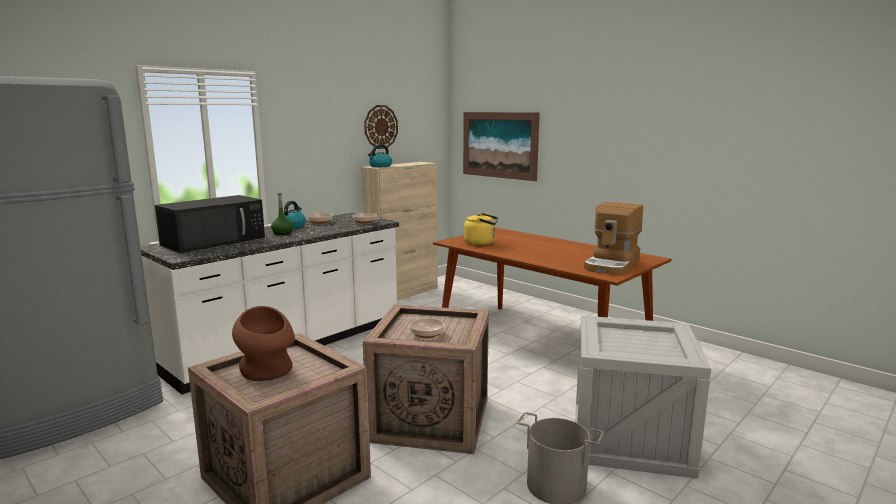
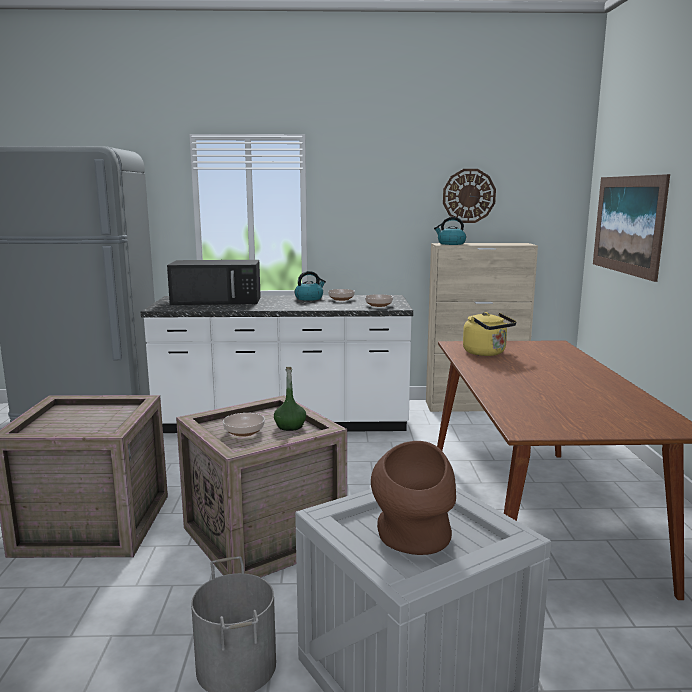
camera: 45 degrees right, 0 degrees up
brown vase [232,306,295,381] -> brown vase moved to [371,441,456,555]
green bottle [271,193,293,235] -> green bottle moved to [274,367,306,431]
coffee machine [584,202,643,275] -> none

